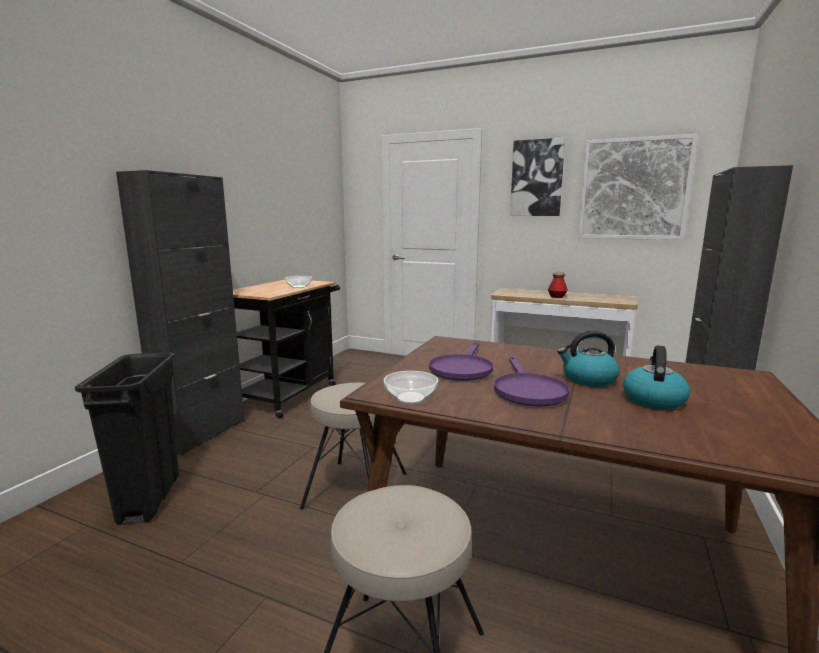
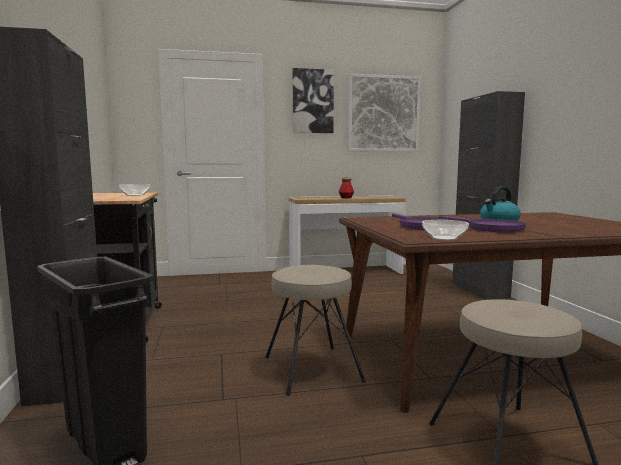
camera: 35 degrees left, 5 degrees down
kettle [623,345,690,410] -> none

